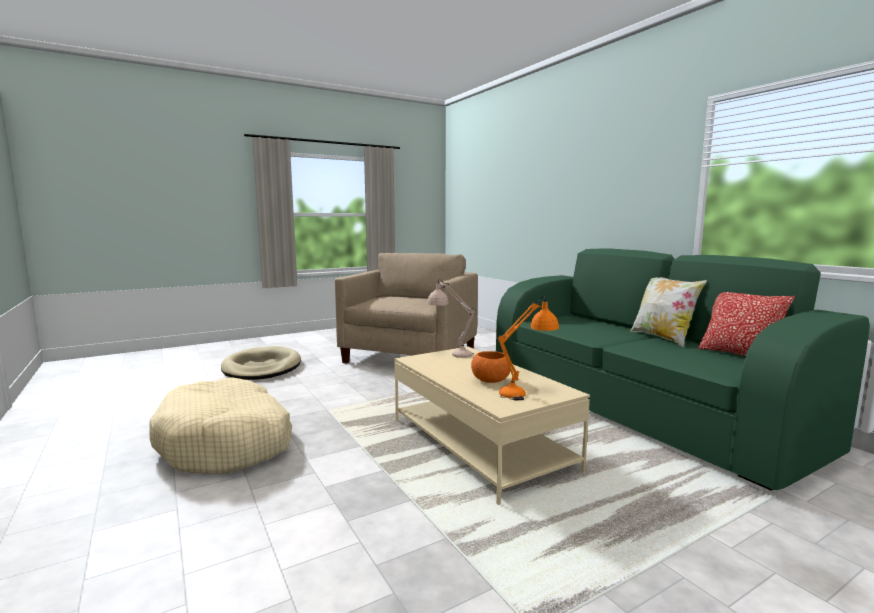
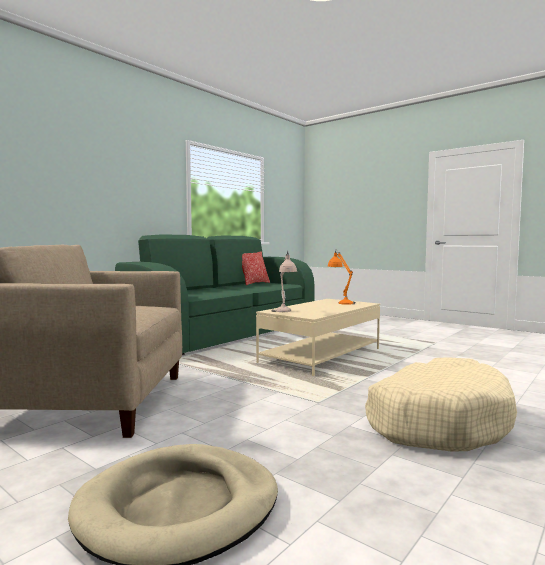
camera: 110 degrees left, 5 degrees down
orange bowl [471,351,511,383] -> none
pillow [631,277,707,347] -> none

